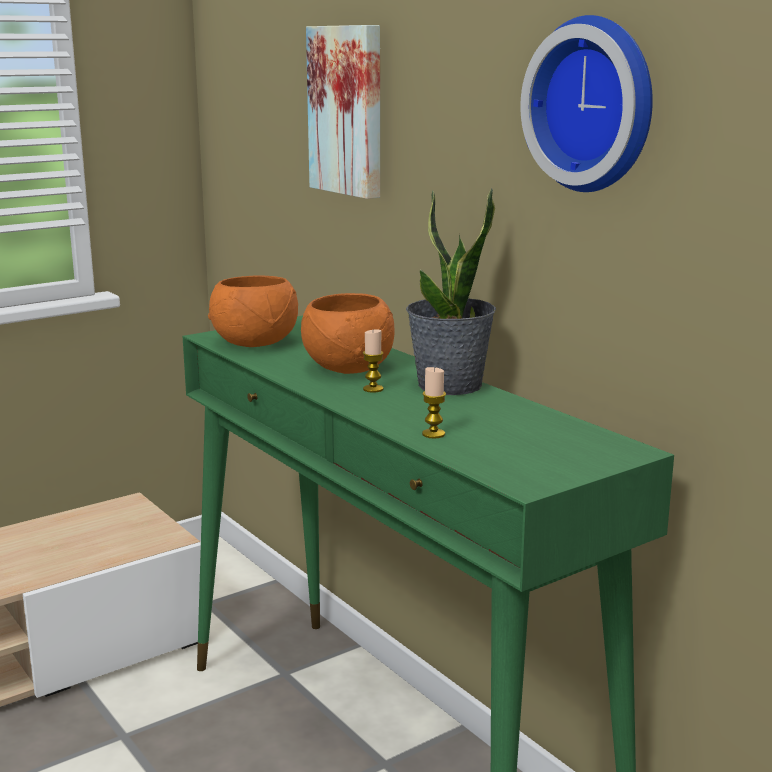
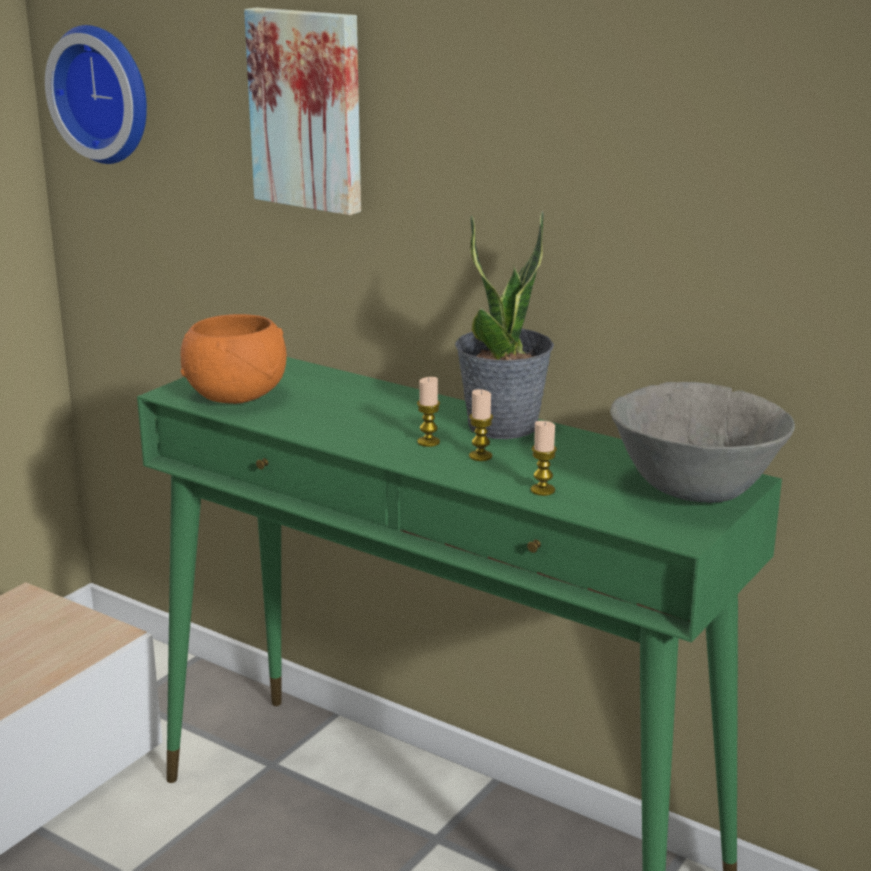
camera: 20 degrees left, 5 degrees up
orange bowl [301,293,395,374] -> none
wall clock [521,15,653,192] -> wall clock moved to [45,25,147,164]
none -> candle [469,389,493,461]
none -> grey bowl [610,382,795,503]

